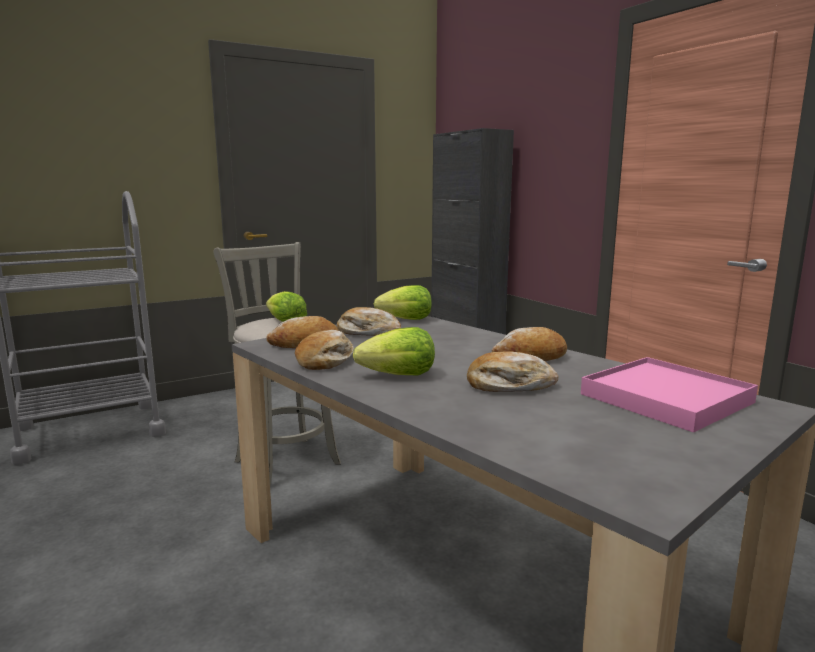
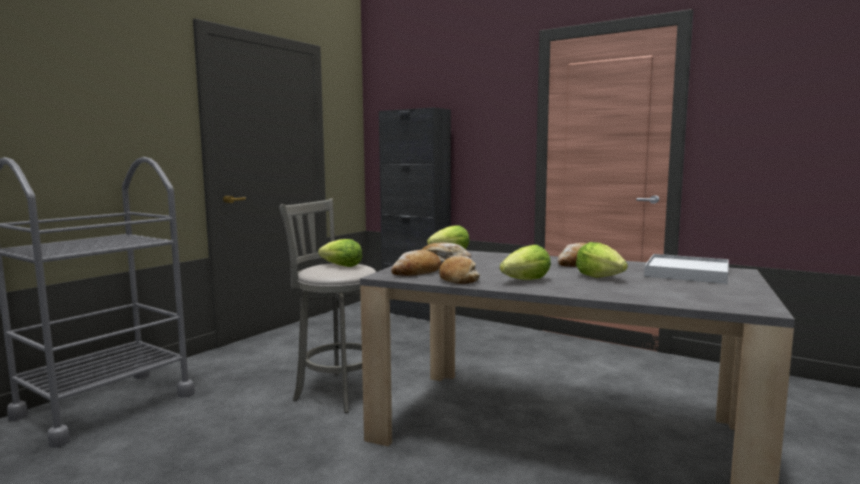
camera: 25 degrees left, 5 degrees down
bread [467,351,558,392] -> lettuce [576,242,628,278]
pink tray [581,357,758,432] -> white tray [644,254,729,284]

